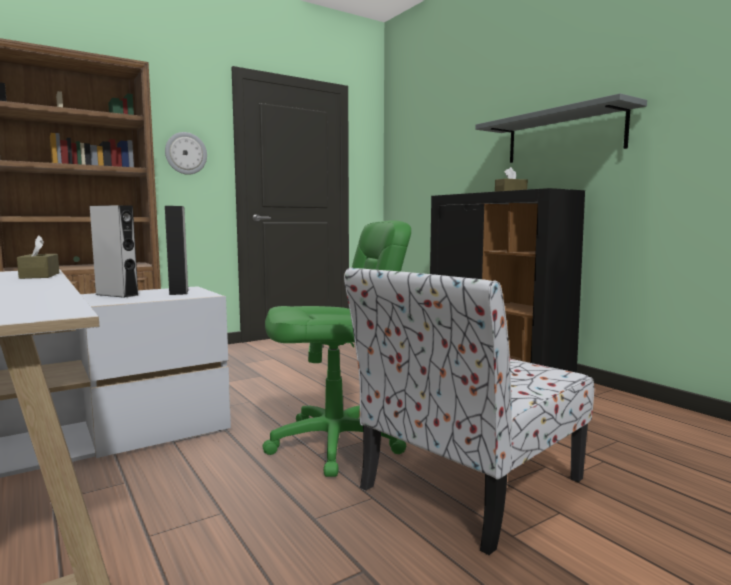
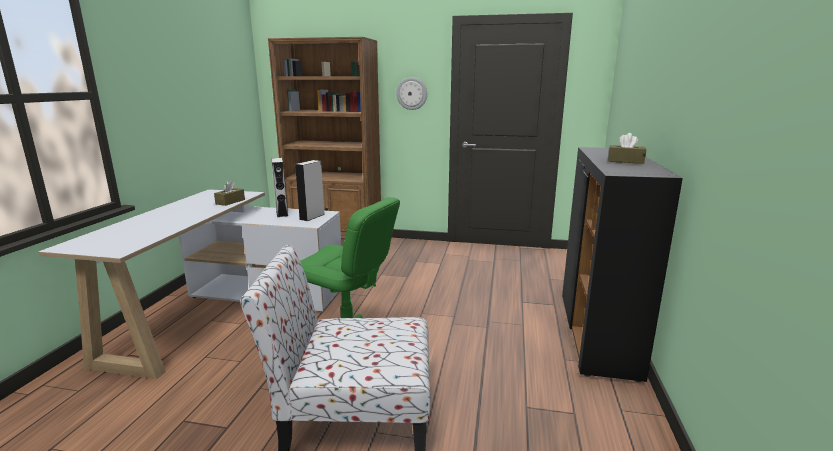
camera: 45 degrees right, 10 degrees up
grey shelf [475,93,647,163] -> none

